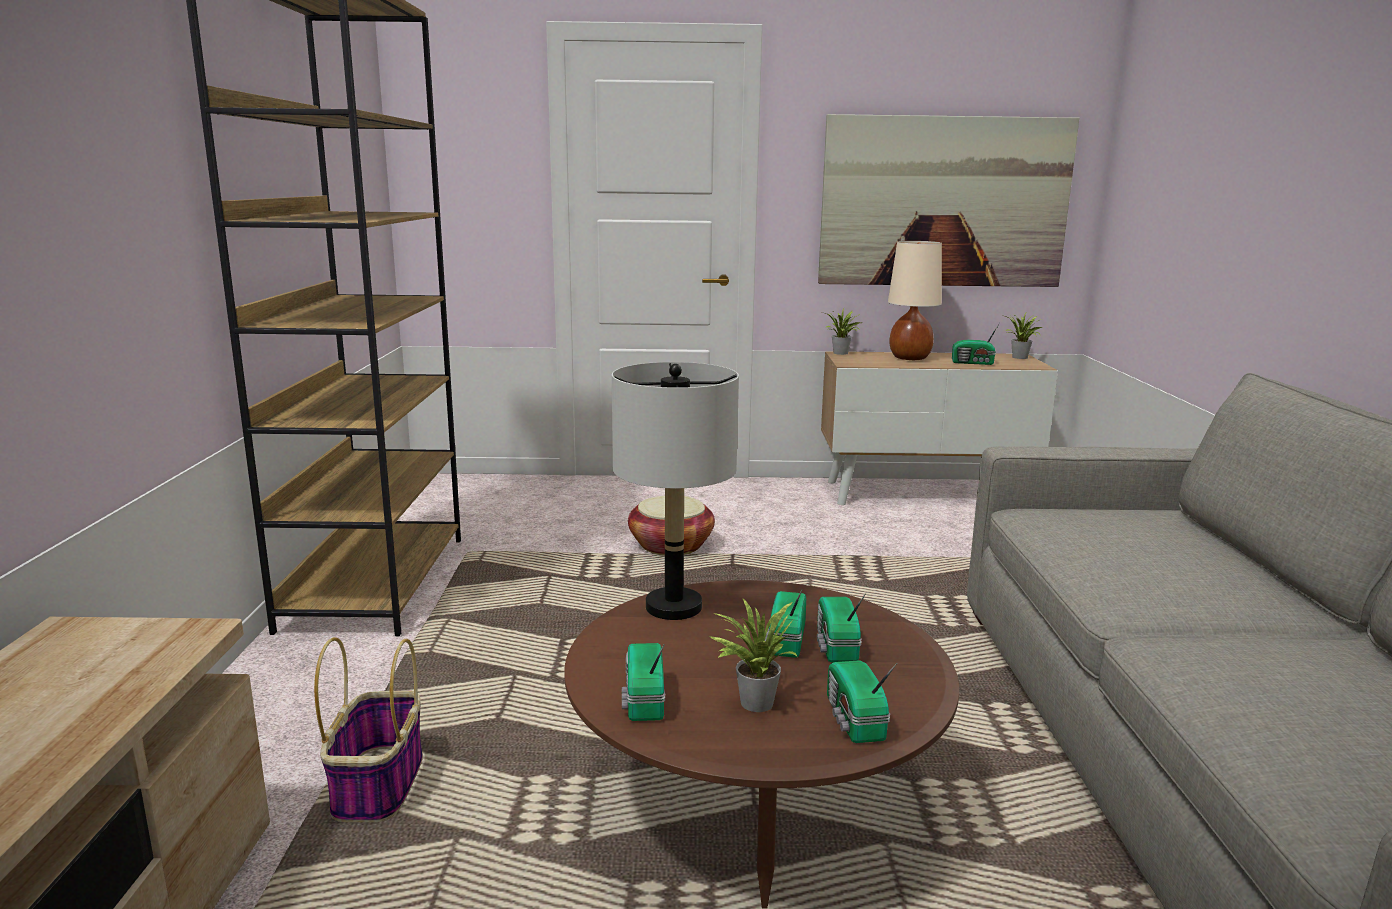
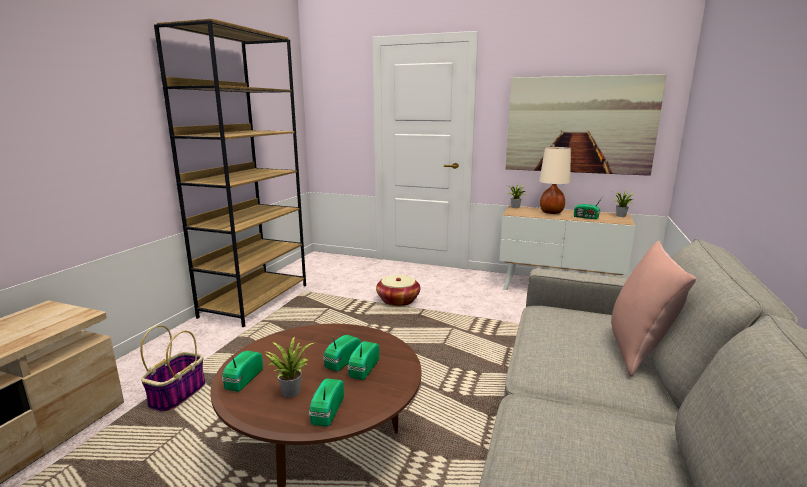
camera: 20 degrees right, 0 degrees up
grey table lamp [612,362,739,620] -> none
none -> pink pillow [611,241,696,377]

